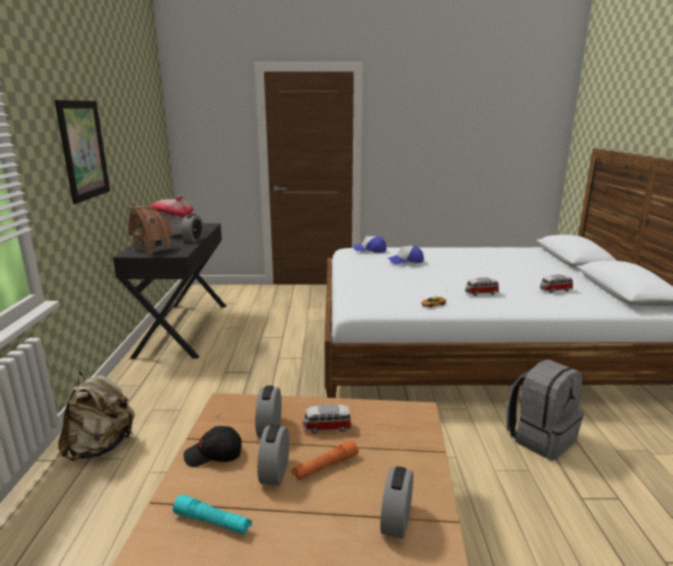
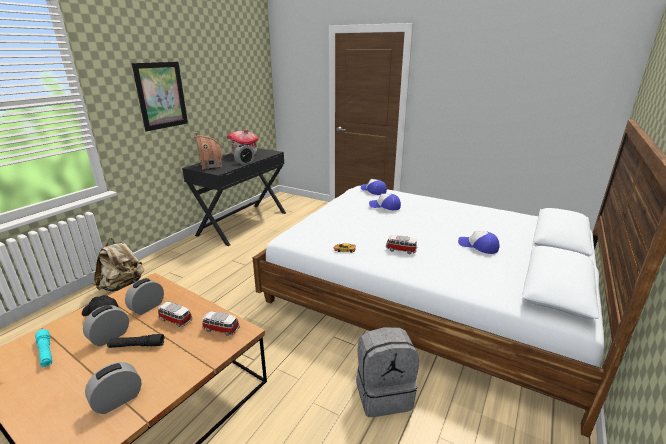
camera: 30 degrees right, 5 degrees up
orange flashlight [292,439,359,481] -> black flashlight [107,334,164,348]
toy car [540,275,573,293] -> toy car moved to [202,311,240,336]
none -> cap [458,231,499,254]

